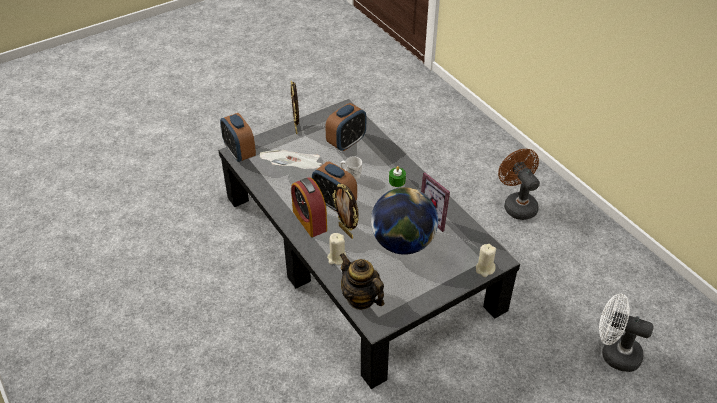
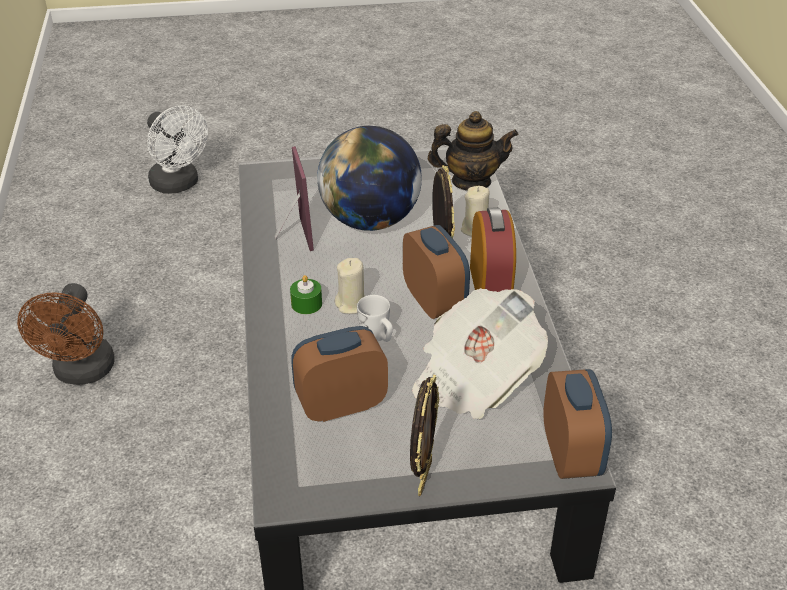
camera: 155 degrees left, 5 degrees down
teapot [339,253,384,310] -> teapot turned 75 degrees counterclockwise [428,111,519,191]
beige candle [476,244,496,277] -> beige candle moved to [335,258,365,314]

